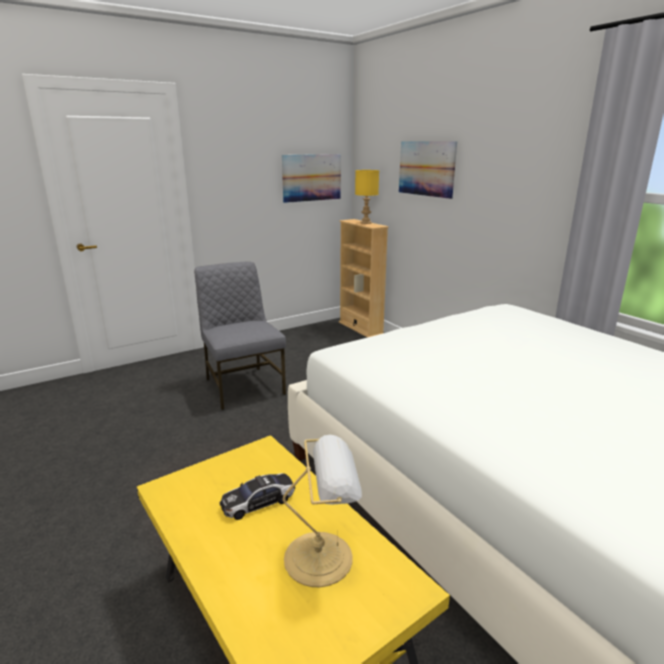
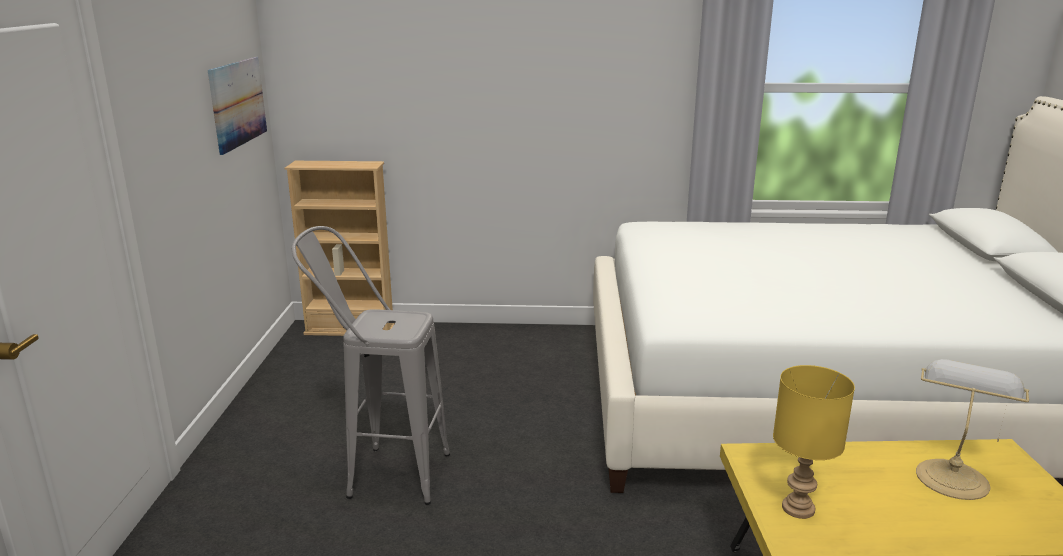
camera: 55 degrees left, 0 degrees up
grey chair [194,261,286,410] -> grey stool [291,226,450,505]
toy car [220,473,295,520] -> none
yellow table lamp [355,170,379,224] -> yellow table lamp moved to [773,365,855,519]
picture [399,141,457,199] -> none

